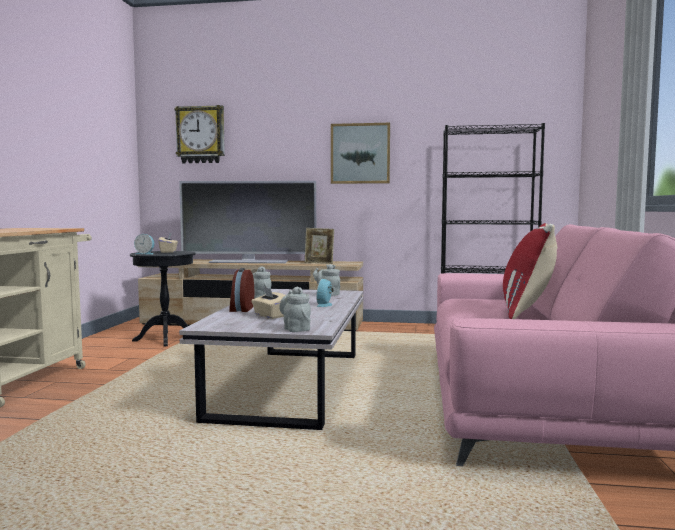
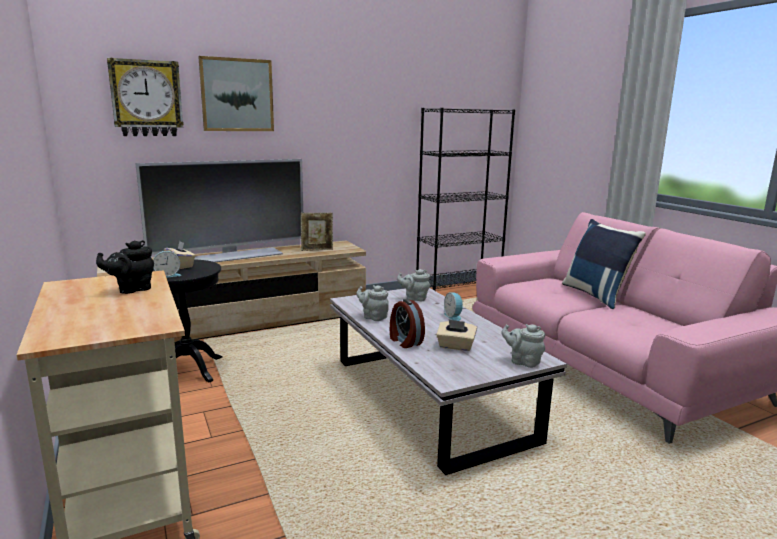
camera: 35 degrees left, 10 degrees up
picture [331,123,390,184] -> picture moved to [198,56,274,131]
red pillow [503,223,558,319] -> blue pillow [562,219,646,309]
none -> black teapot [96,240,154,294]

